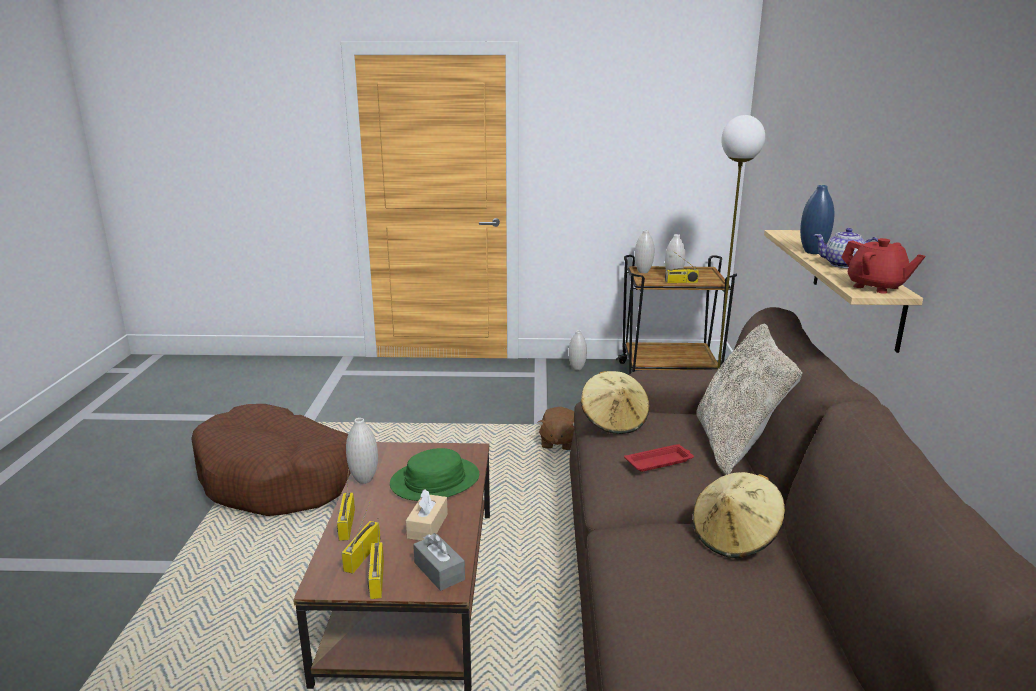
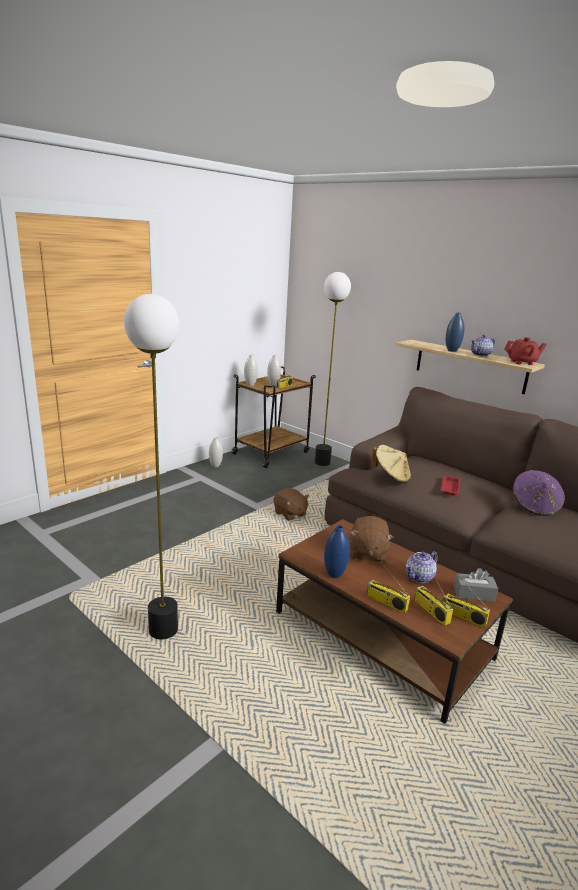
camera: 50 degrees left, 0 degrees up
brown dog bed [191,404,351,516] -> floor lamp [124,294,179,639]
white vase [346,418,378,484] -> blue vase [324,525,350,578]
green hat [390,448,479,501] -> brown plush toy [350,516,394,563]
beige tissue box [406,489,448,541] -> teapot [406,552,438,583]
beige hat [693,472,785,558] -> purple hat [513,470,565,516]
beige pillow [696,324,802,475] -> none

